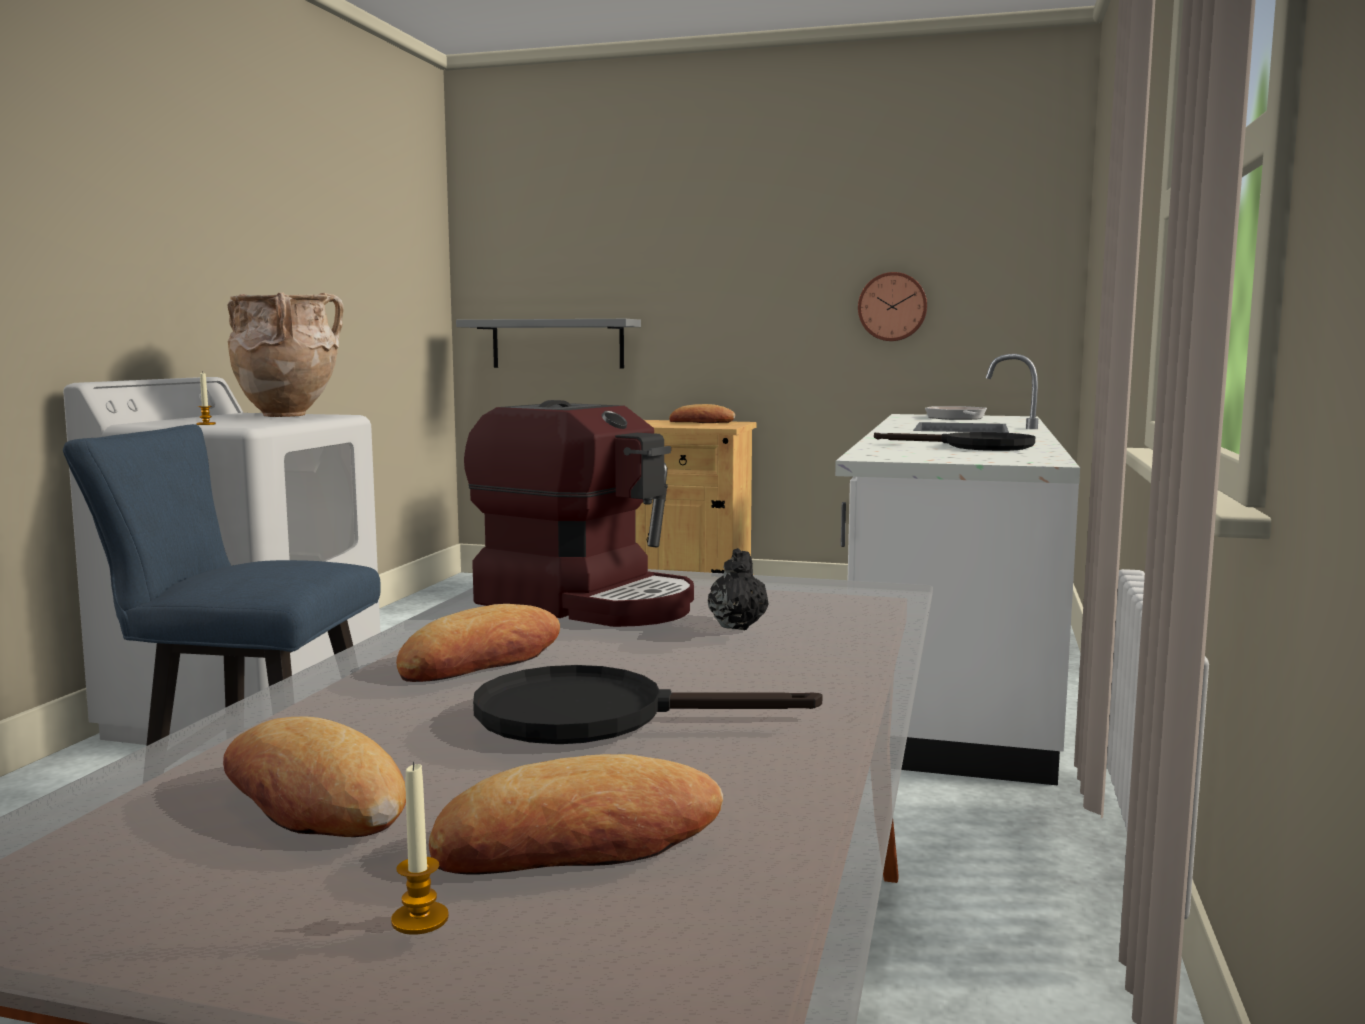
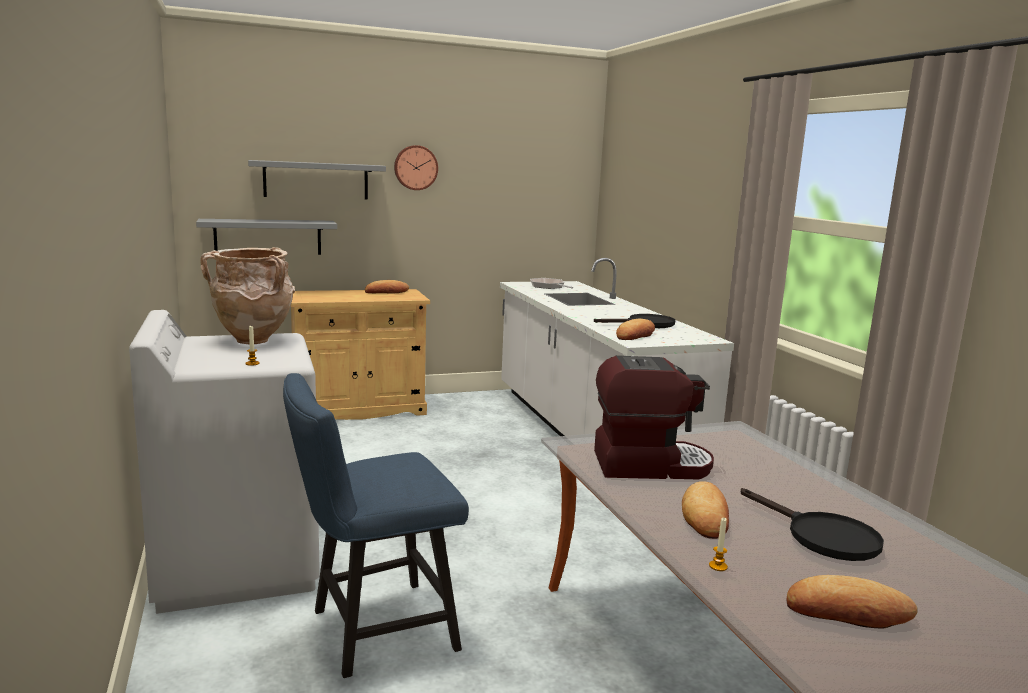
camera: 35 degrees left, 5 degrees up
candle [391,762,449,935] -> candle moved to [709,518,728,571]
bread [429,754,723,874] -> bread moved to [616,319,655,340]
black frying pan [473,665,822,744] -> black frying pan turned 90 degrees counterclockwise [741,488,884,561]
black teapot [708,548,769,630] -> none
wall clock [858,272,927,341] -> wall clock moved to [394,145,438,190]
none -> grey shelf [248,160,386,200]

